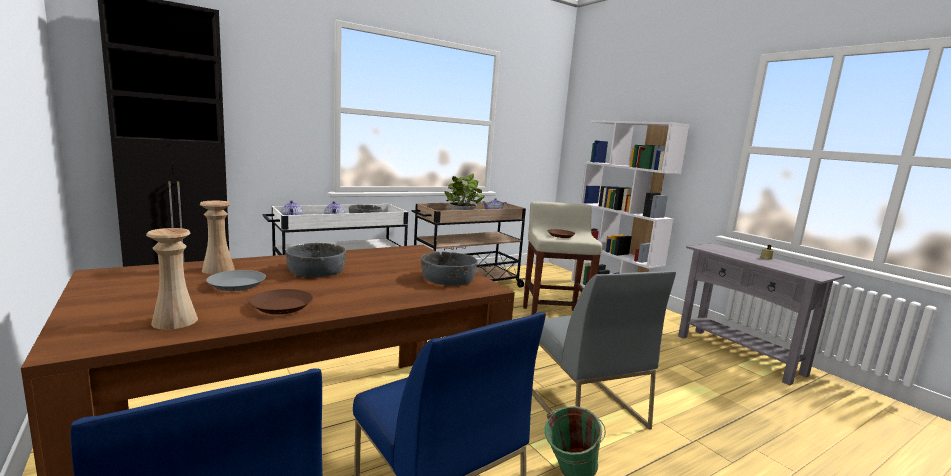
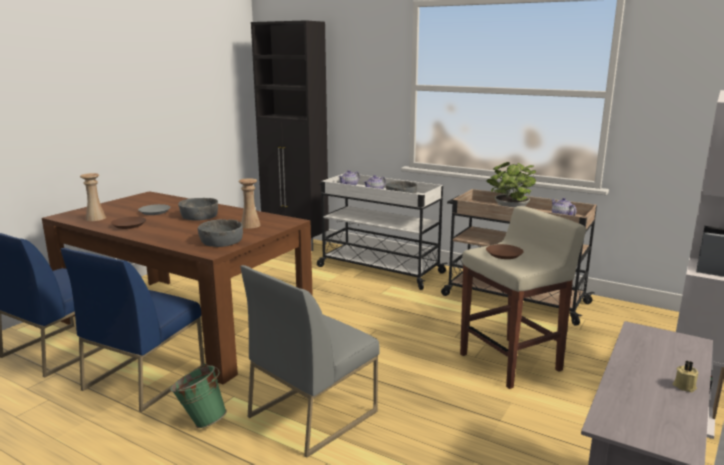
camera: 65 degrees right, 5 degrees up
beige vase [200,201,235,274] -> beige vase moved to [239,178,260,229]

